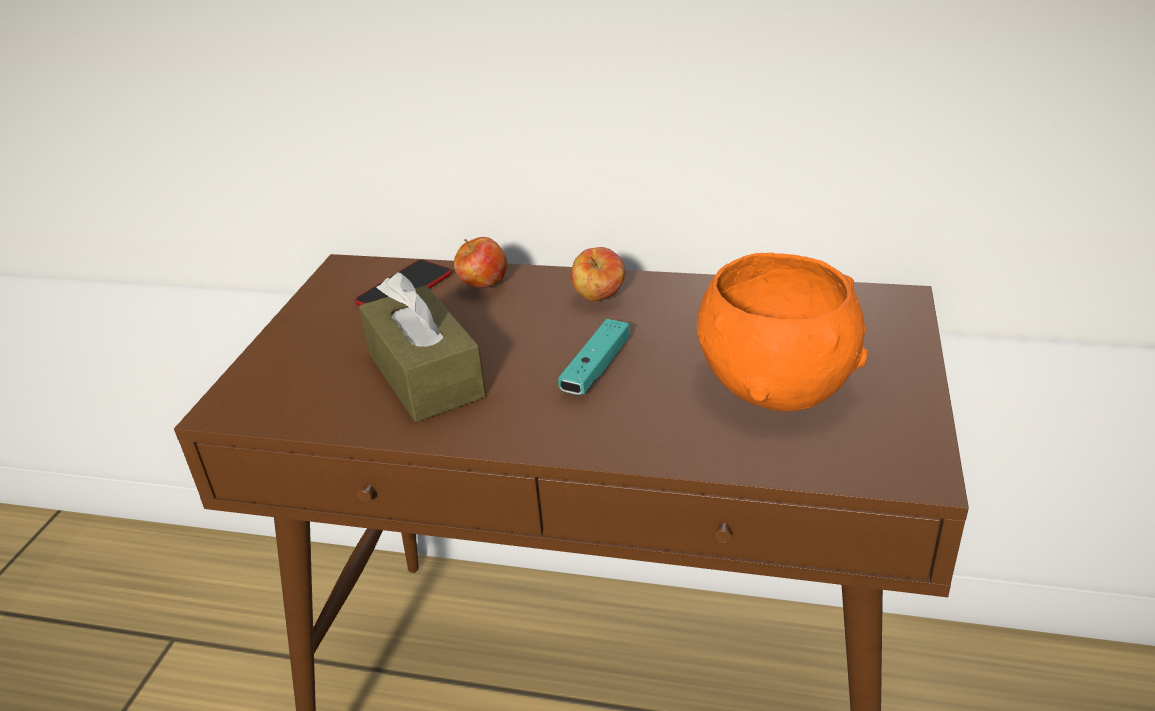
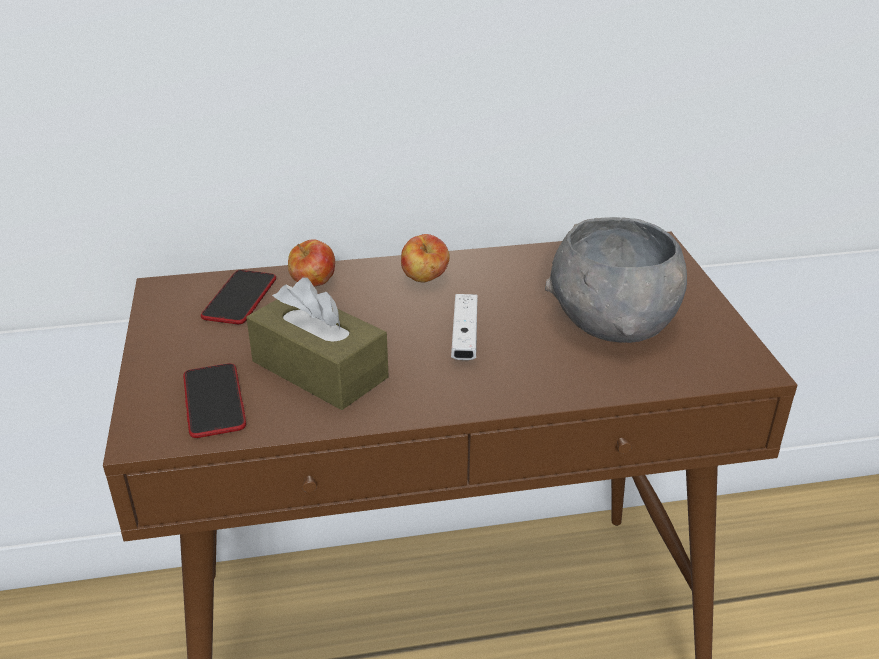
camera: 25 degrees left, 0 degrees up
turquoise game controller [558,319,630,395] -> white game controller [451,294,478,360]
orange bowl [697,252,867,412] -> grey bowl [545,217,687,343]
none -> phone [183,363,246,438]

